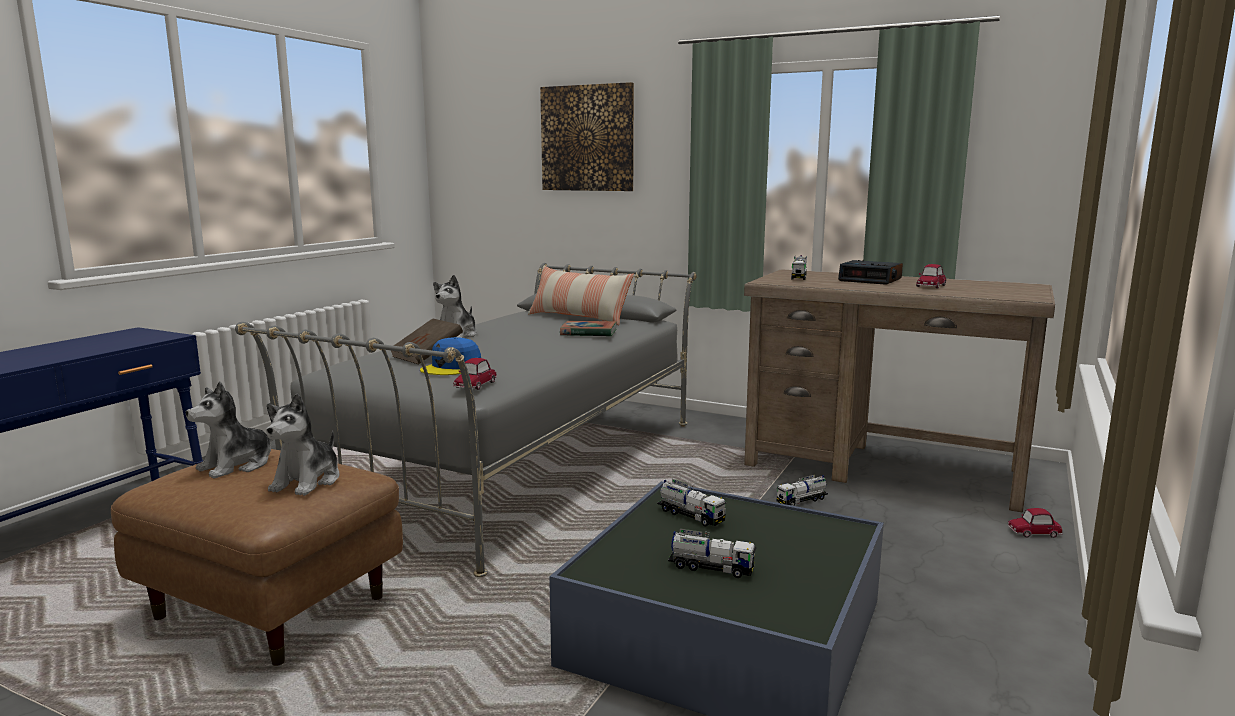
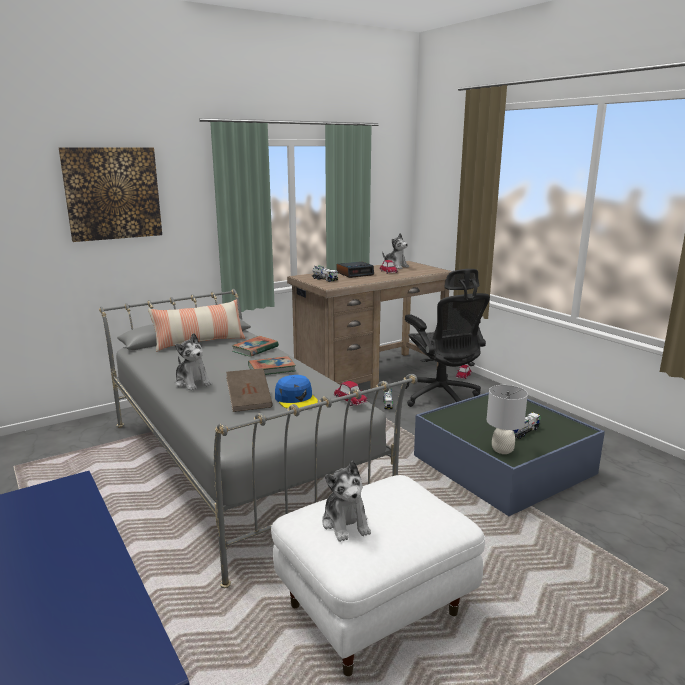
camera: 60 degrees left, 5 degrees up
brown ottoman [111,449,403,666] -> white ottoman [271,475,485,676]
plush toy [266,393,340,496] -> plush toy moved to [382,233,409,269]
toy truck [657,479,726,527] -> none
none -> book [248,356,296,375]
none -> office chair [405,269,490,407]
none -> grey table lamp [487,385,528,454]

